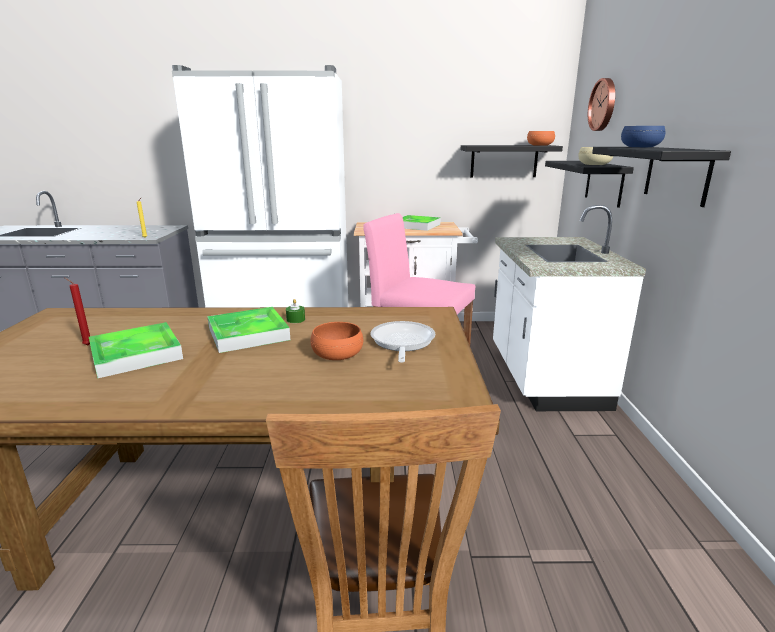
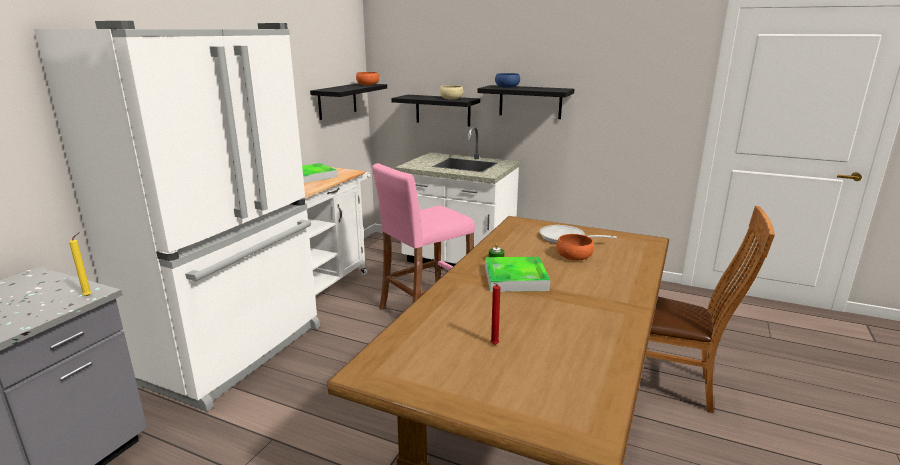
camera: 65 degrees left, 0 degrees up
tray [89,322,183,378] -> none
wall clock [588,78,615,131] -> none

